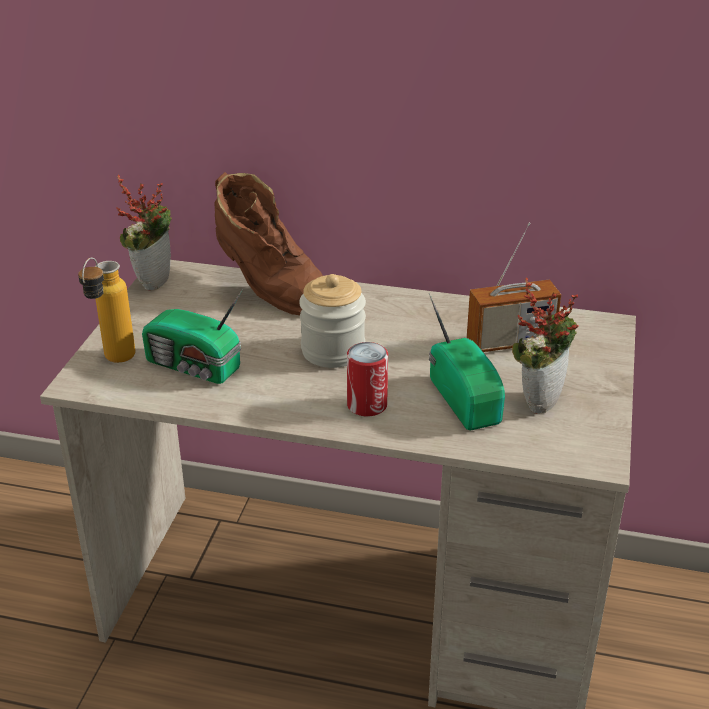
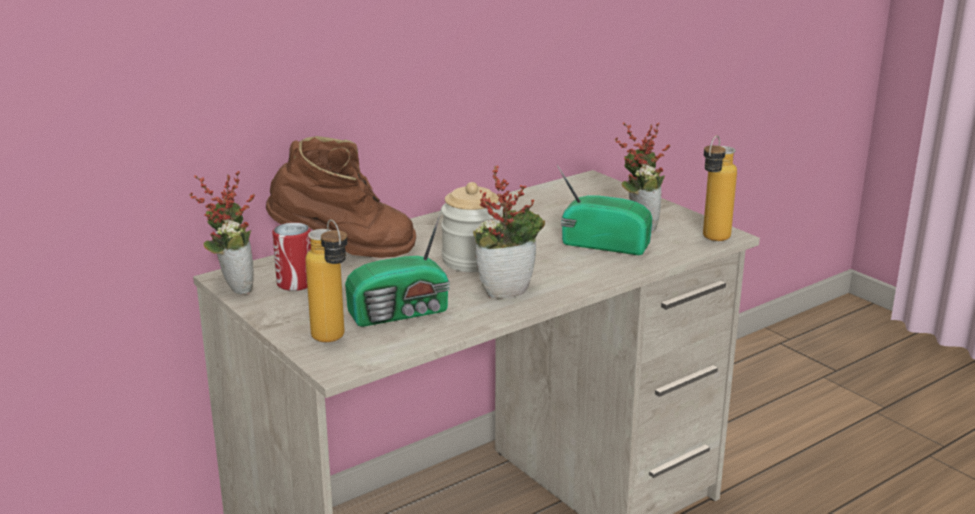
camera: 50 degrees left, 10 degrees down
can [347,342,388,416] -> can moved to [272,222,311,291]
radio [467,222,561,352] -> none
none -> potted plant [473,165,545,299]
none -> bottle [703,135,737,241]

